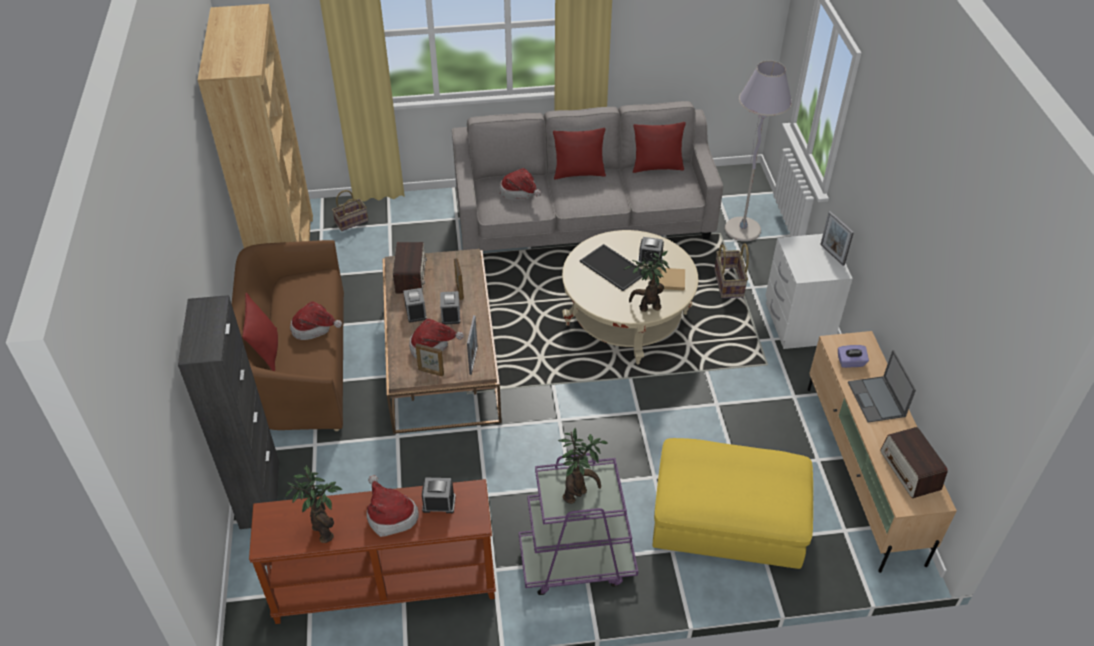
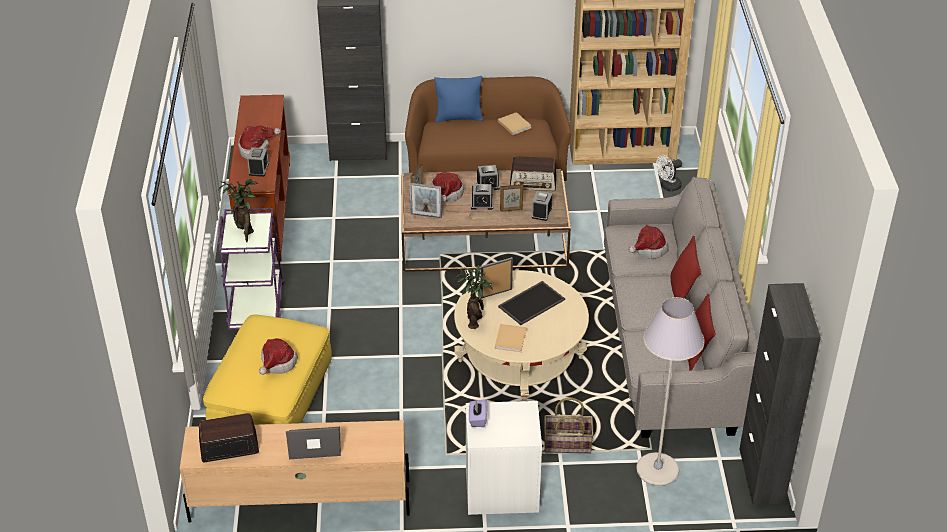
camera: 95 degrees right, 5 degrees down
red pillow [242,293,278,371] -> blue pillow [434,76,483,122]
potted plant [285,465,343,543] -> none
hat [290,301,342,340] -> hat moved to [259,338,298,375]
basket [332,190,368,231] -> white fan [656,155,682,191]
alarm clock [638,237,664,267] -> alarm clock moved to [531,191,552,221]
picture frame [820,211,854,266] -> picture frame moved to [480,257,513,299]
purple tissue box [838,345,869,368] -> purple tissue box moved to [469,399,487,427]
none -> beige book [498,112,532,135]
none -> black cabinet [739,283,821,505]

